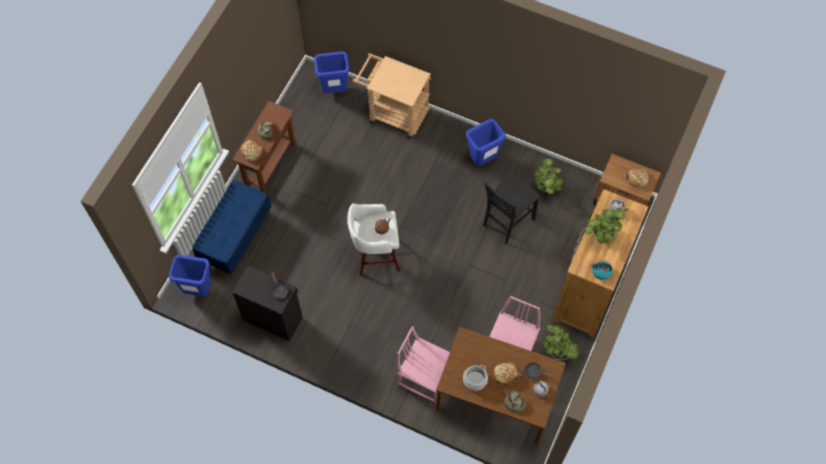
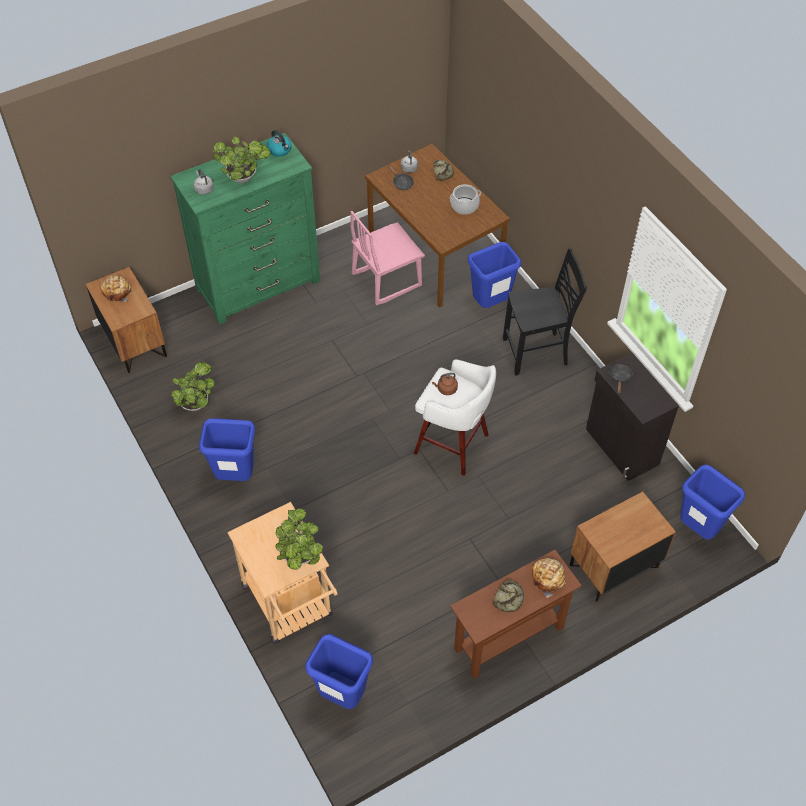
camera: 145 degrees left, 10 degrees down
blue bench [192,180,271,277] -> brown nightstand [570,492,676,602]
pink chair [397,326,450,403] -> blue trash can [468,242,521,308]
black chair [483,173,540,244] -> black chair moved to [503,248,587,376]
bread [494,363,521,385] -> none
potted plant [543,325,579,360] -> potted plant moved to [276,508,323,570]
brown dresser [552,189,648,338] -> green dresser [170,133,320,324]

